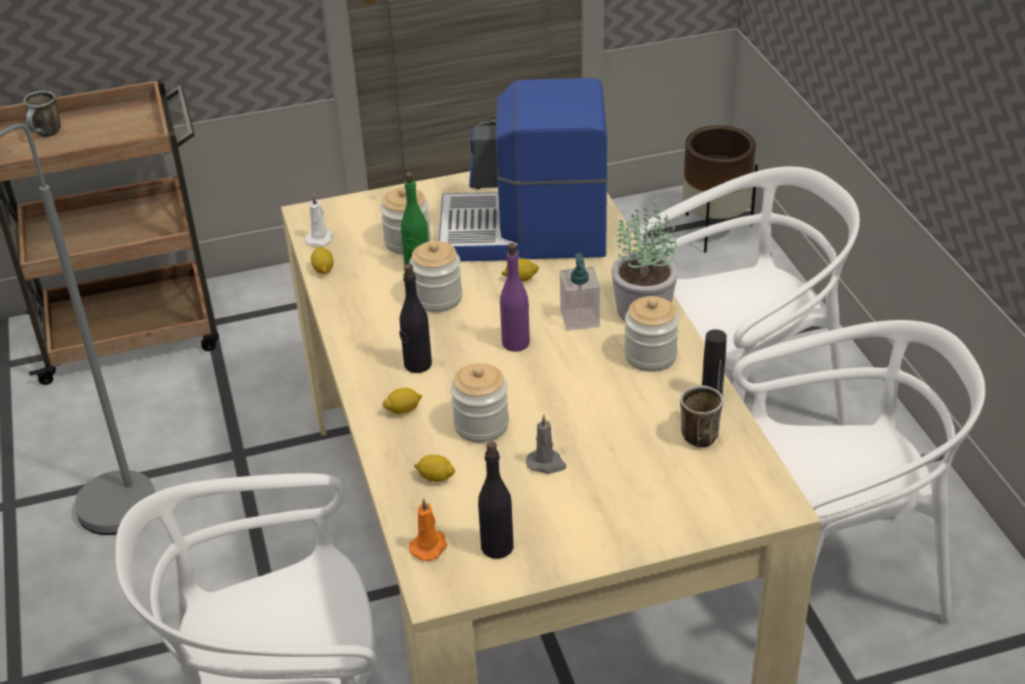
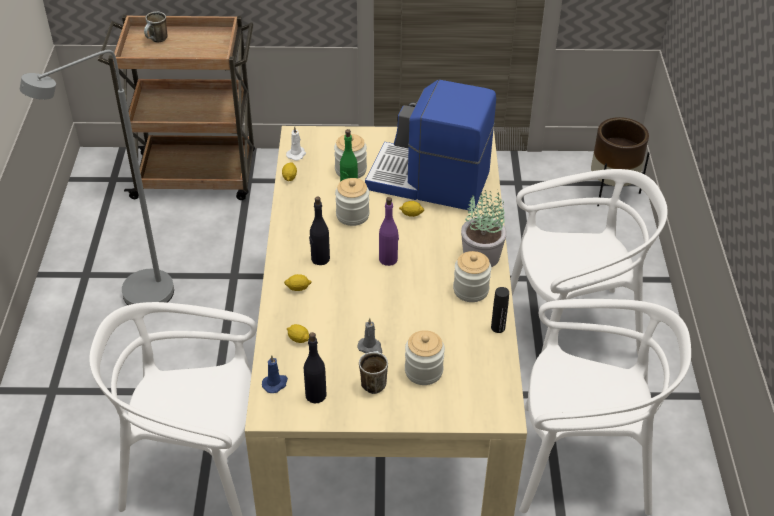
camera: 15 degrees right, 5 degrees up
orange candle [409,498,447,561] -> blue candle [262,355,288,393]
jar [451,363,509,443] -> jar moved to [405,330,445,385]
soap dispenser [560,253,600,331] -> none
mug [680,385,723,448] -> mug moved to [359,351,388,394]

